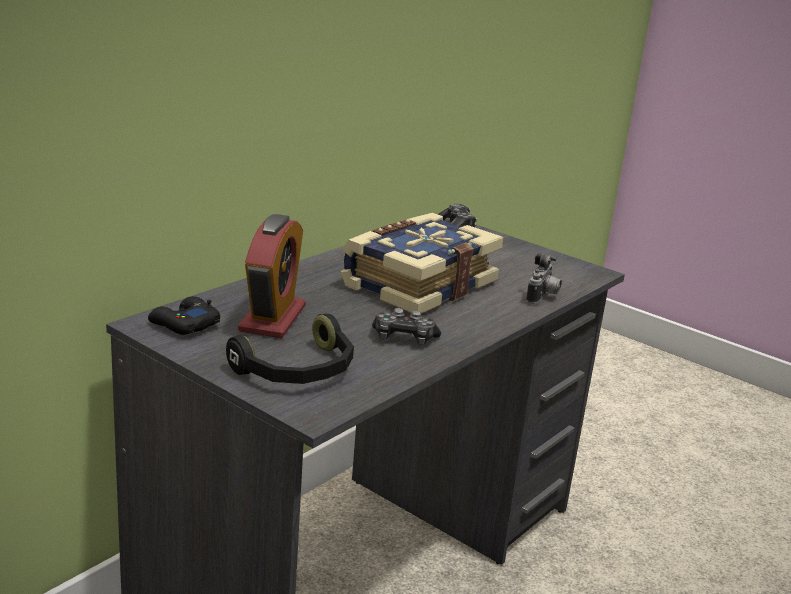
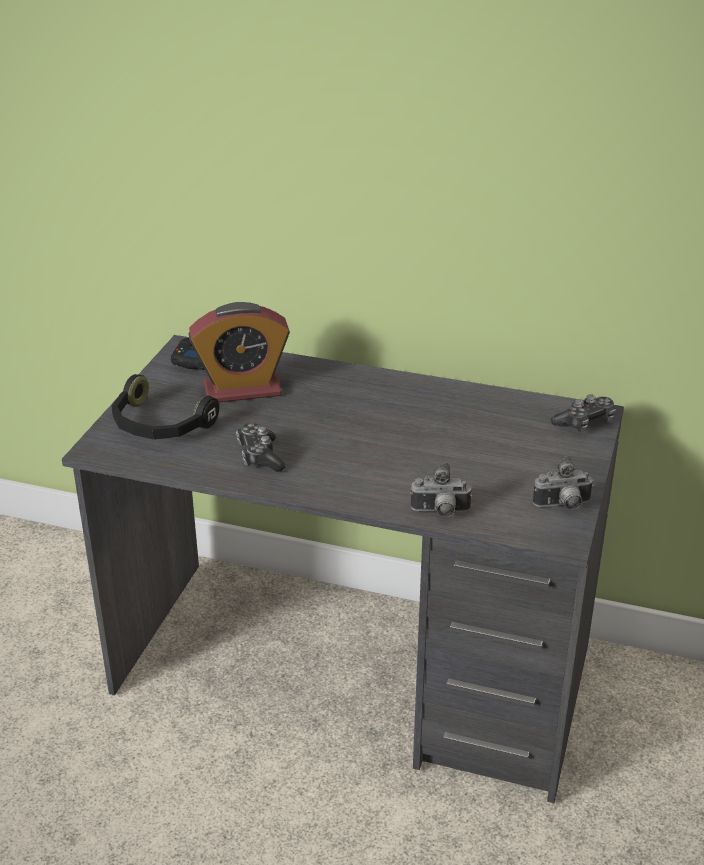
camera: 70 degrees right, 10 degrees up
book [341,213,503,314] -> none
none -> camera [533,456,594,510]

